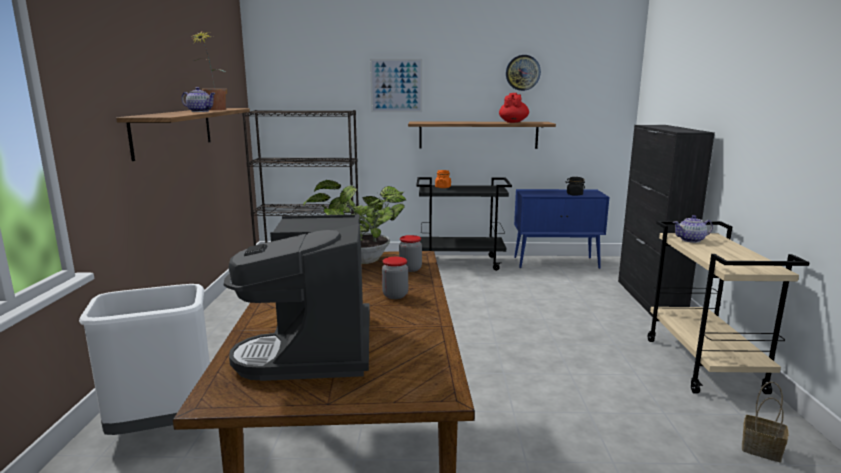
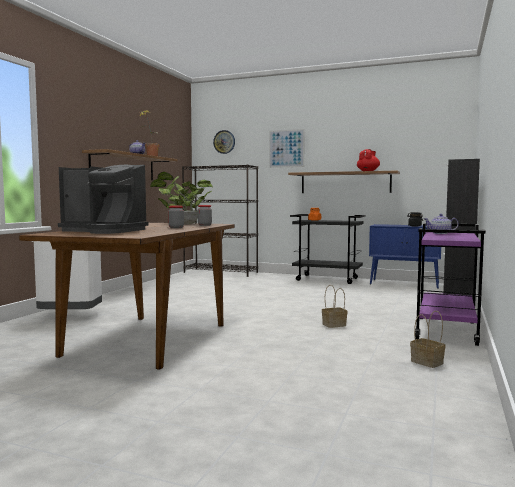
camera: 20 degrees right, 10 degrees down
coffee machine [224,214,370,381] -> coffee machine turned 90 degrees counterclockwise [58,165,149,234]
wall clock [506,55,541,91] -> wall clock moved to [213,130,235,154]
beige cart [648,221,810,394] -> purple cart [415,223,486,346]
none -> basket [322,285,348,328]

